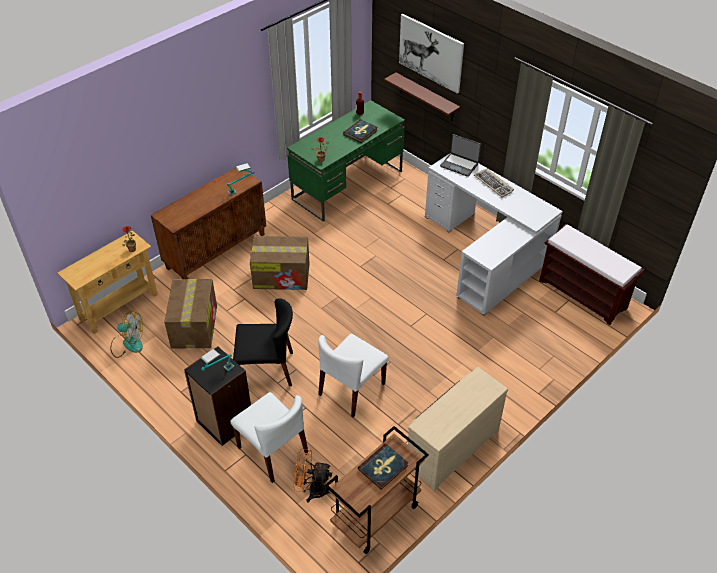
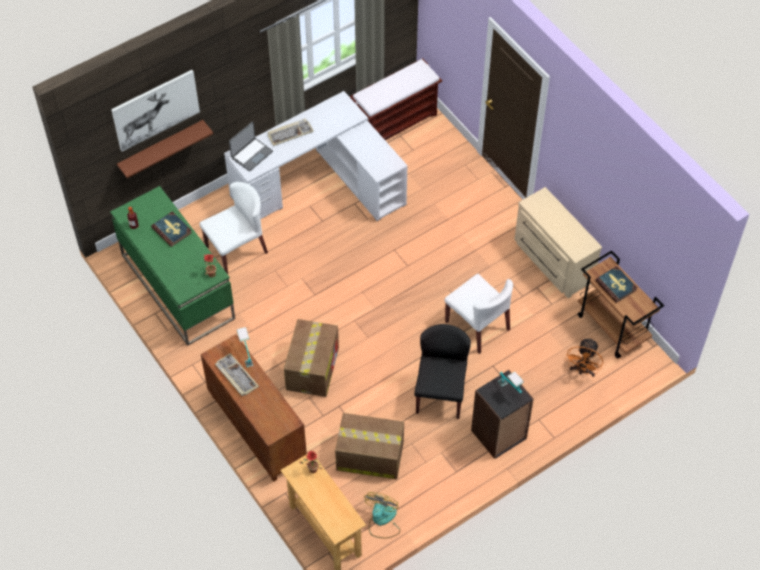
camera: 80 degrees left, 10 degrees up
white chair [230,392,309,483] -> white chair moved to [200,182,268,274]
none -> keyboard [215,353,259,396]

